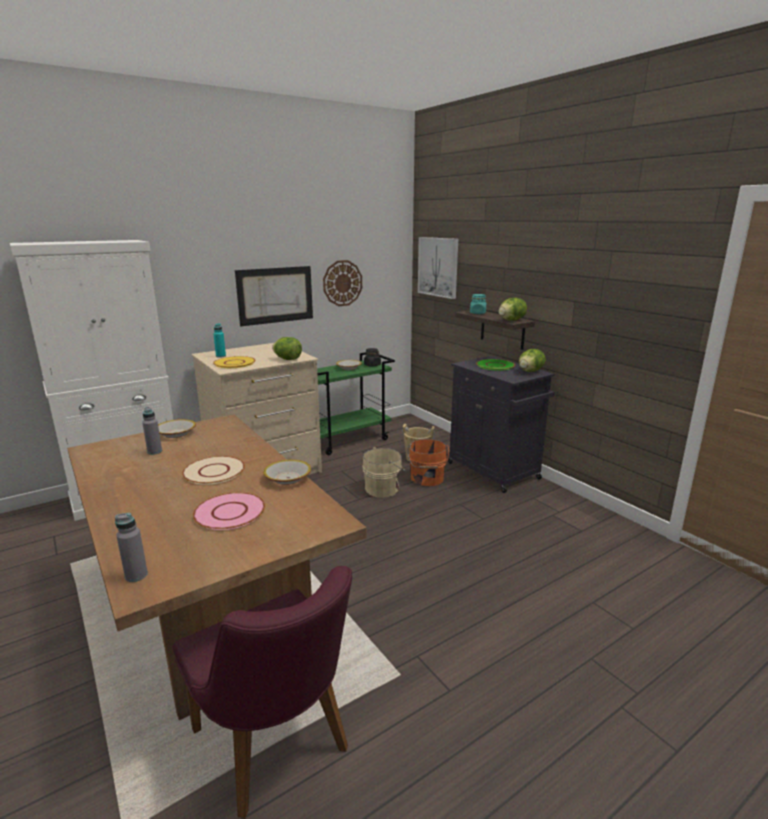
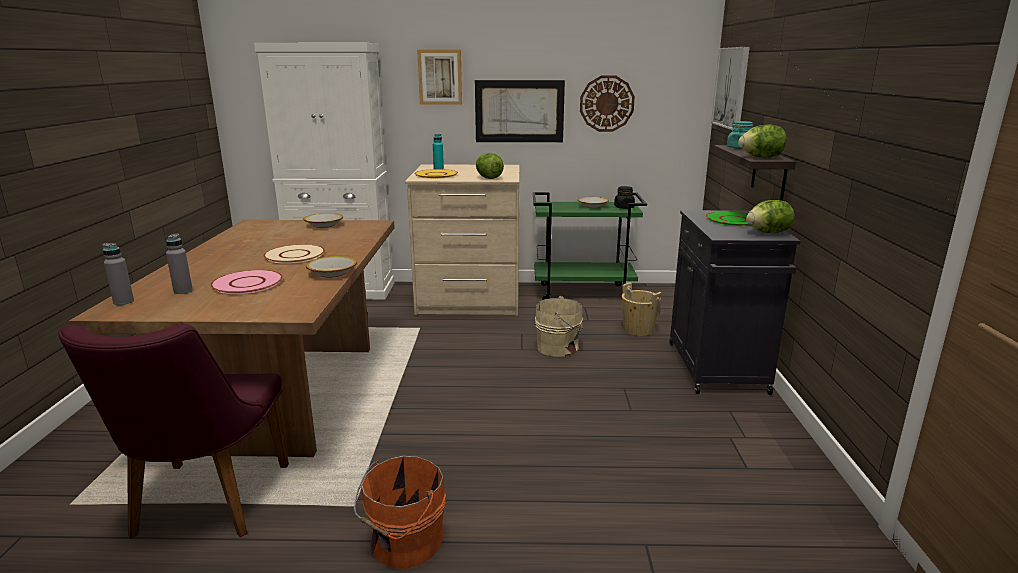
camera: 35 degrees right, 0 degrees up
grey bottle [142,407,162,455] -> grey bottle moved to [166,233,193,294]
orange bucket [407,439,449,486] -> orange bucket moved to [354,456,446,569]
none -> picture [417,50,462,105]

